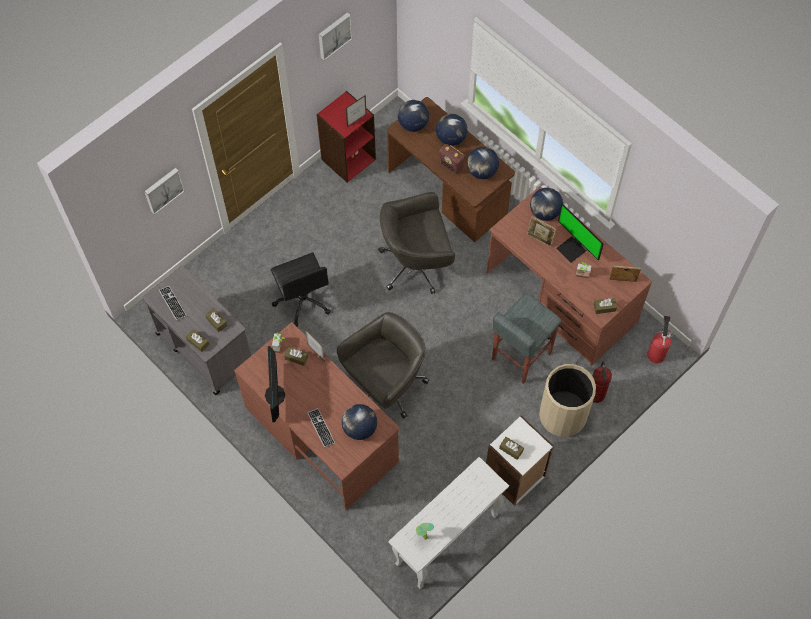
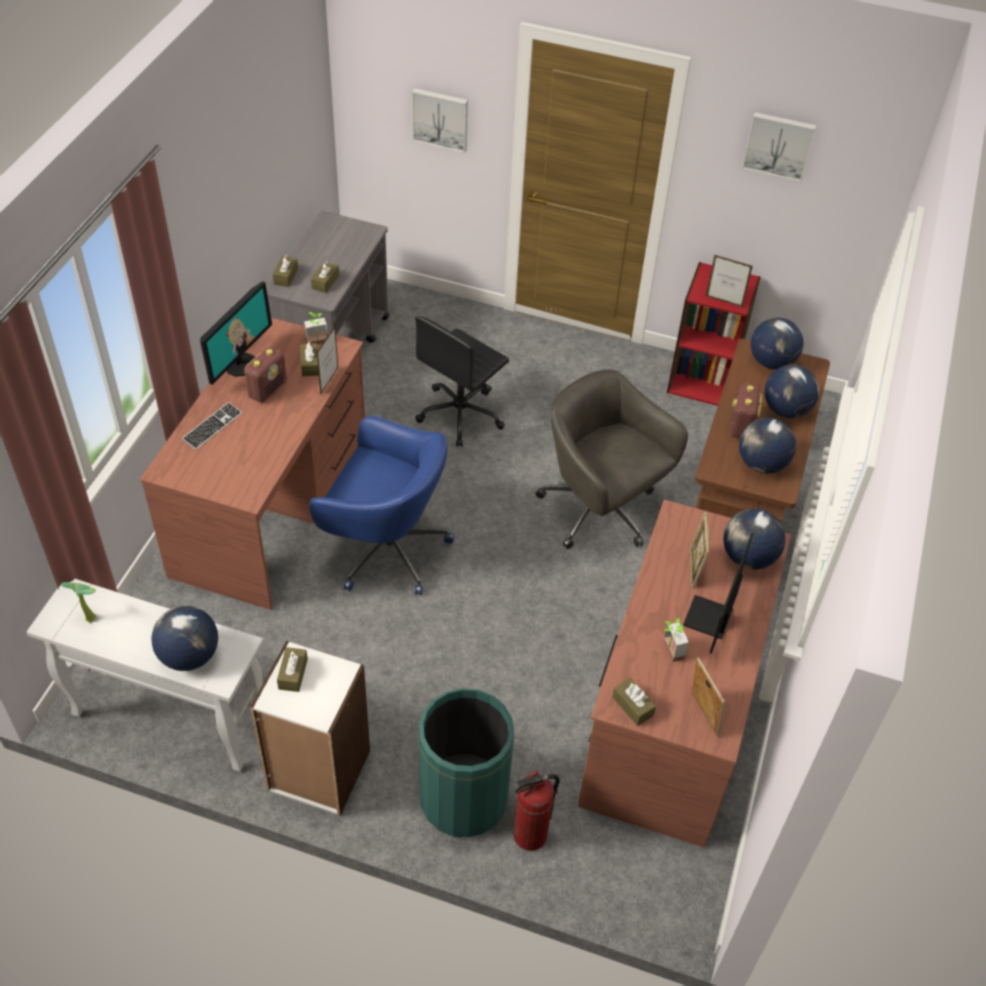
camera: 60 degrees right, 15 degrees down
keyboard [159,286,187,320] -> none
monitor [265,346,285,422] -> monitor turned 150 degrees clockwise [200,281,272,385]
grey office chair [337,312,429,418] -> blue office chair [310,416,454,595]
globe [342,404,377,440] -> globe moved to [151,606,218,671]
grey stool [492,293,562,384] -> none
beige trash can [539,364,596,437] -> green trash can [419,688,514,837]
fire extinguisher [647,316,675,364] -> none
none -> radio [244,347,287,403]

